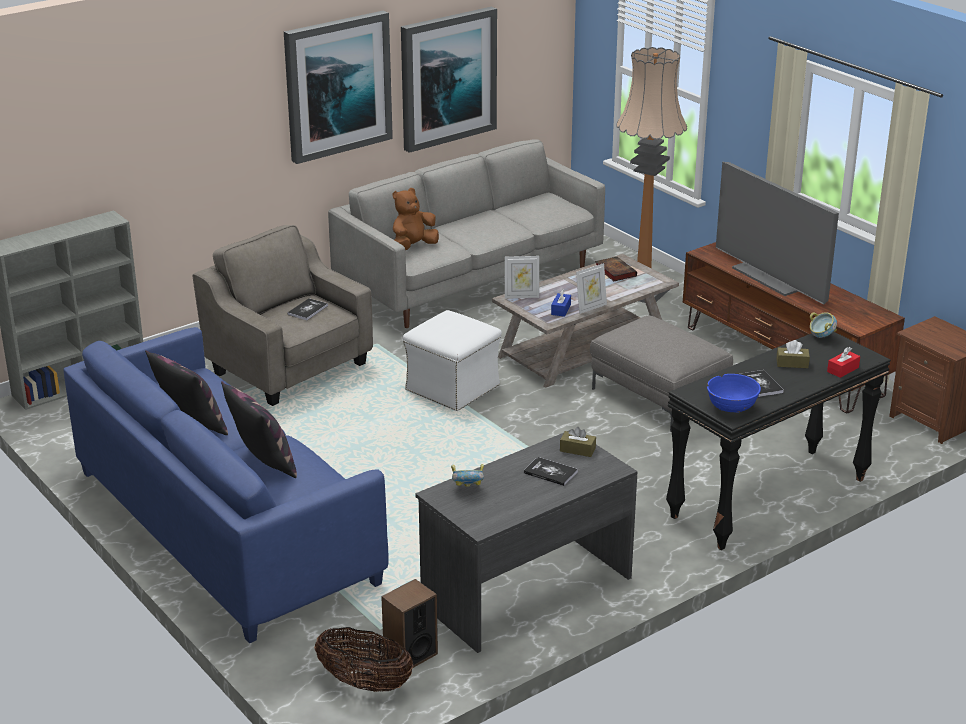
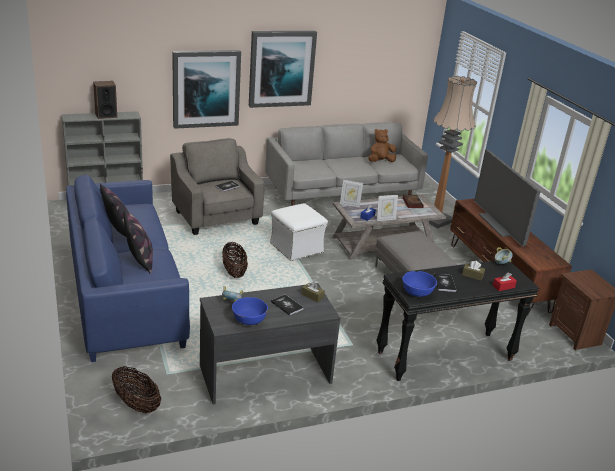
camera: 15 degrees right, 0 degrees up
speaker [381,579,438,668] -> speaker moved to [93,81,117,119]
brown plush toy [393,188,439,250] -> brown plush toy moved to [368,129,396,162]
picture [401,7,497,153] -> picture moved to [172,50,241,129]
none -> basket [222,242,248,278]
none -> blue bowl [232,297,268,325]

